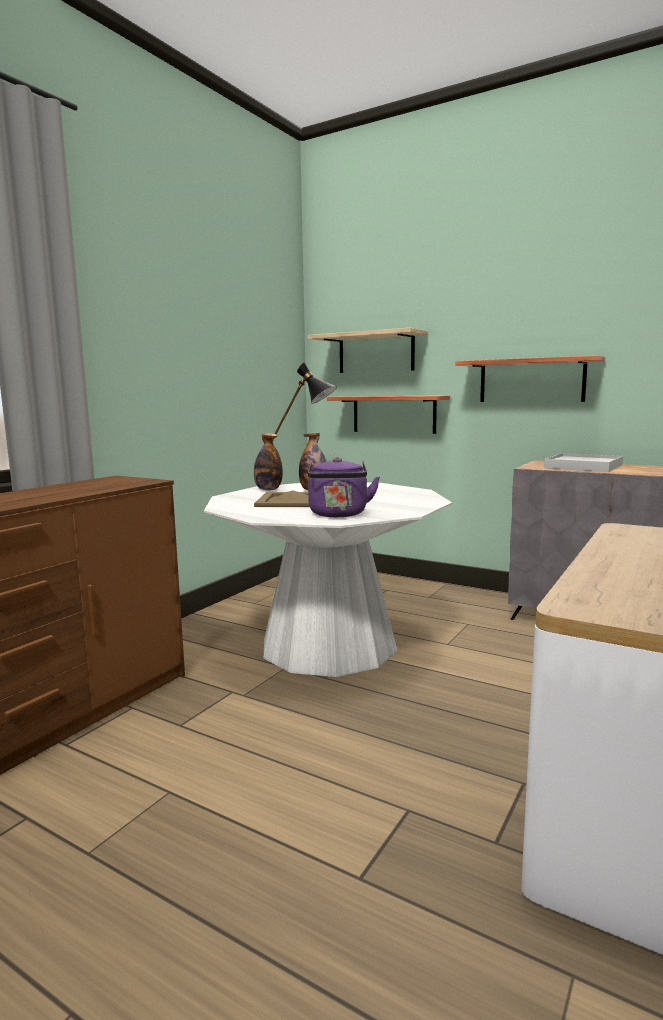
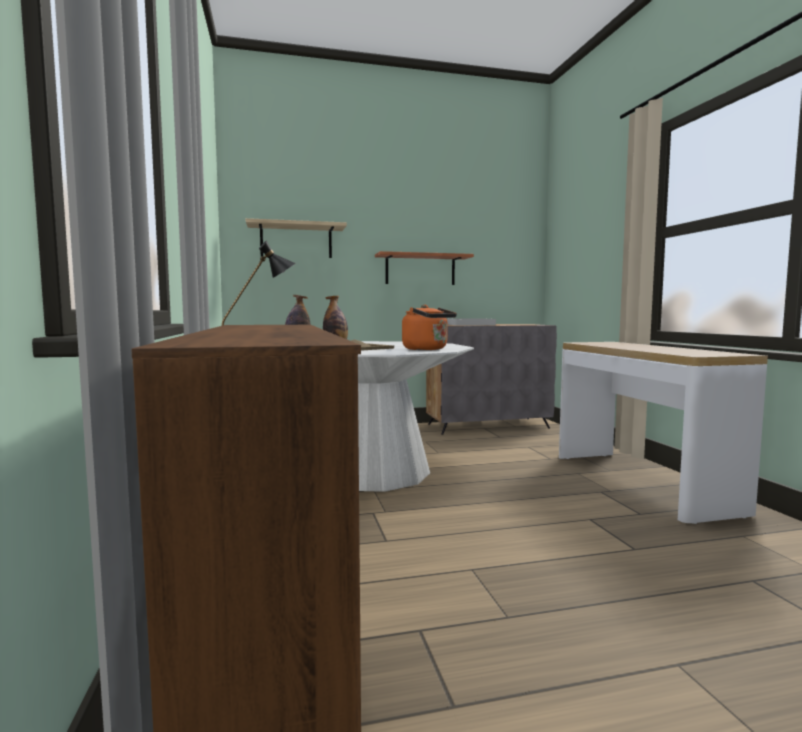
camera: 45 degrees left, 5 degrees down
purple kettle [308,457,380,517] -> orange kettle [402,305,457,350]
shelf [327,395,450,434] -> none

